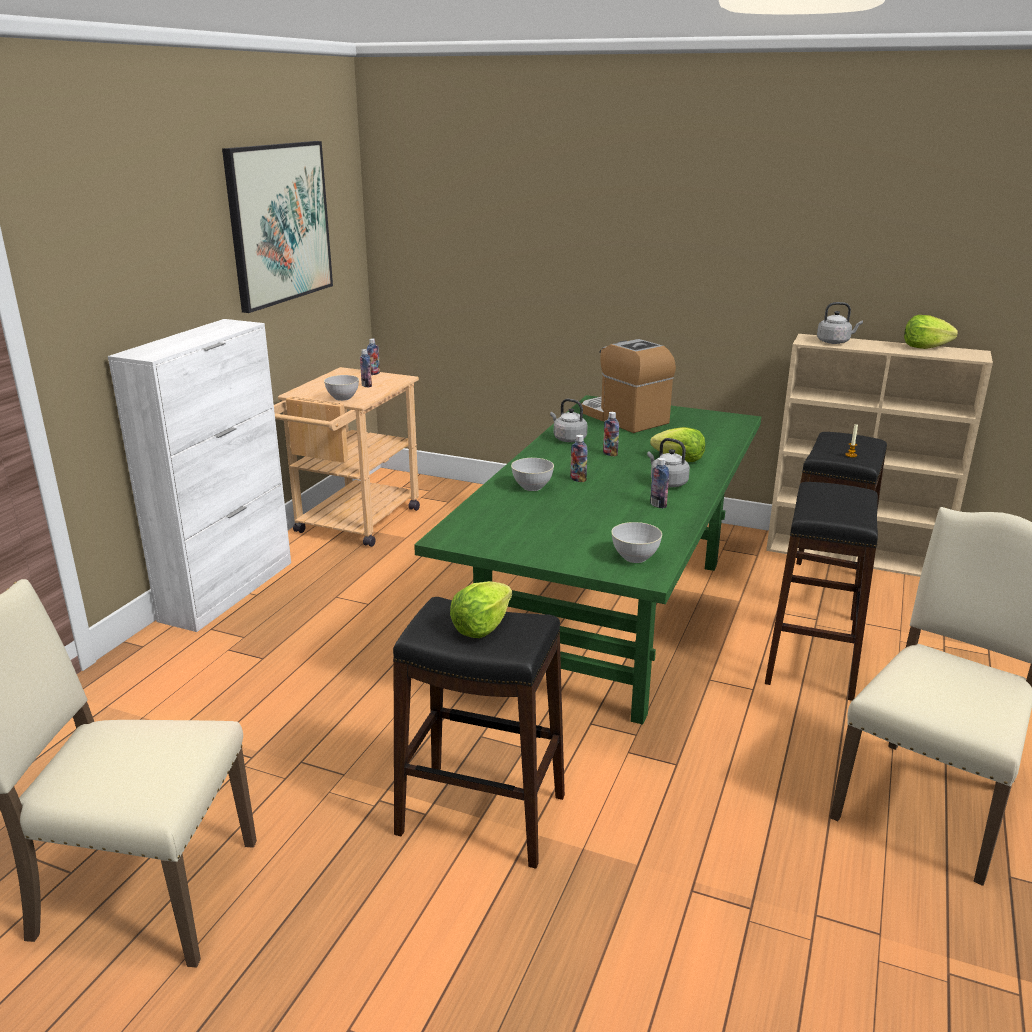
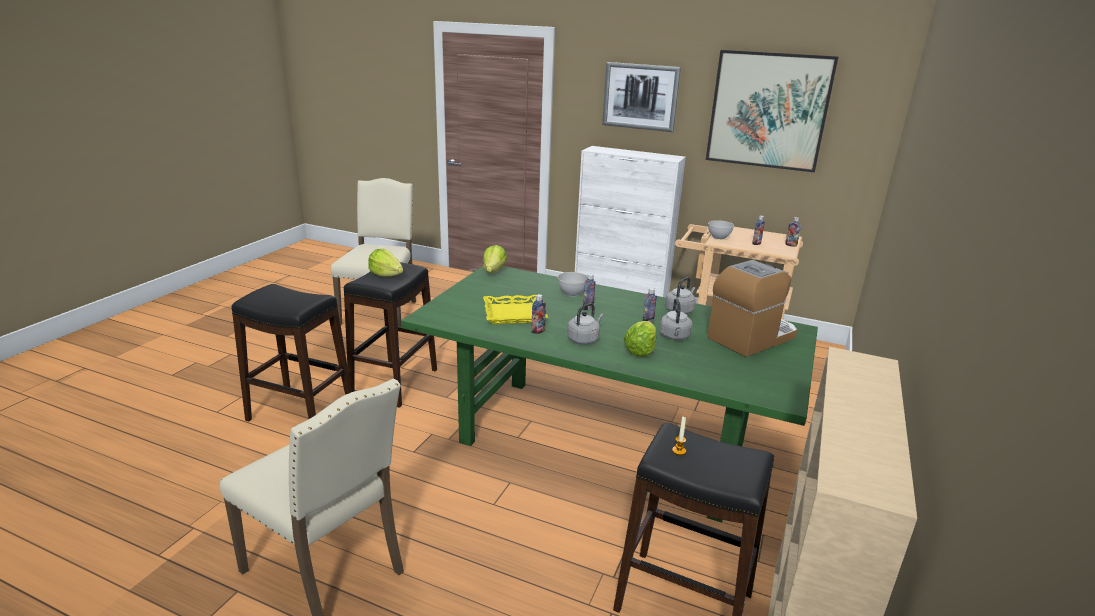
camera: 90 degrees right, 0 degrees up
grey bowl [611,522,662,563] -> none
black stool [765,482,878,701] -> black stool moved to [231,284,352,421]
grey kettle [817,302,863,344] -> grey kettle moved to [660,298,692,340]
lettuce [904,315,958,349] -> lettuce moved to [483,245,507,273]
none -> yellow tray [483,295,548,324]
none -> picture [602,62,681,132]

